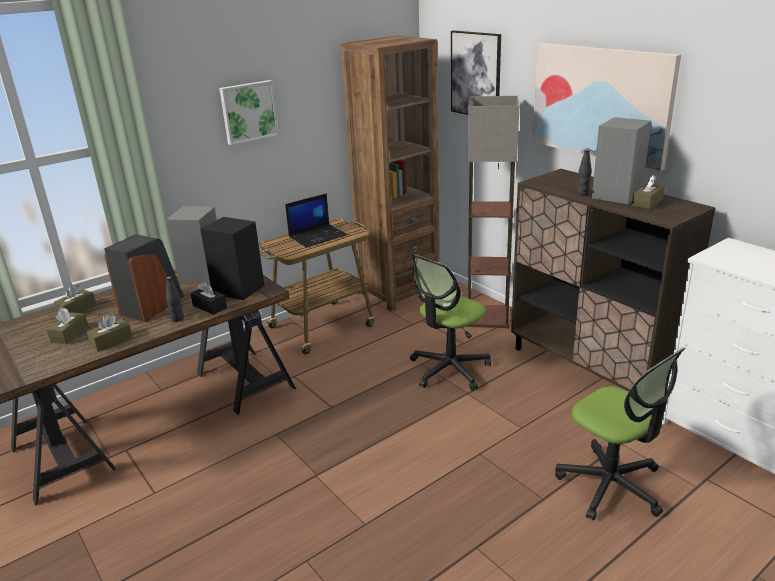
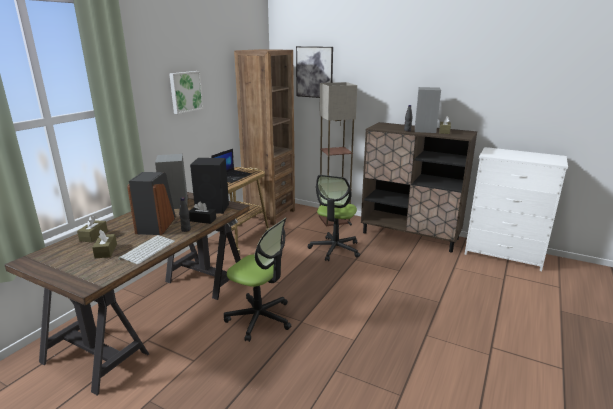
camera: 25 degrees left, 5 degrees down
brown tissue box [87,315,133,352] -> keyboard [118,235,175,265]
picture [532,43,681,171] -> none
office chair [555,347,685,520] -> office chair moved to [224,218,291,342]

